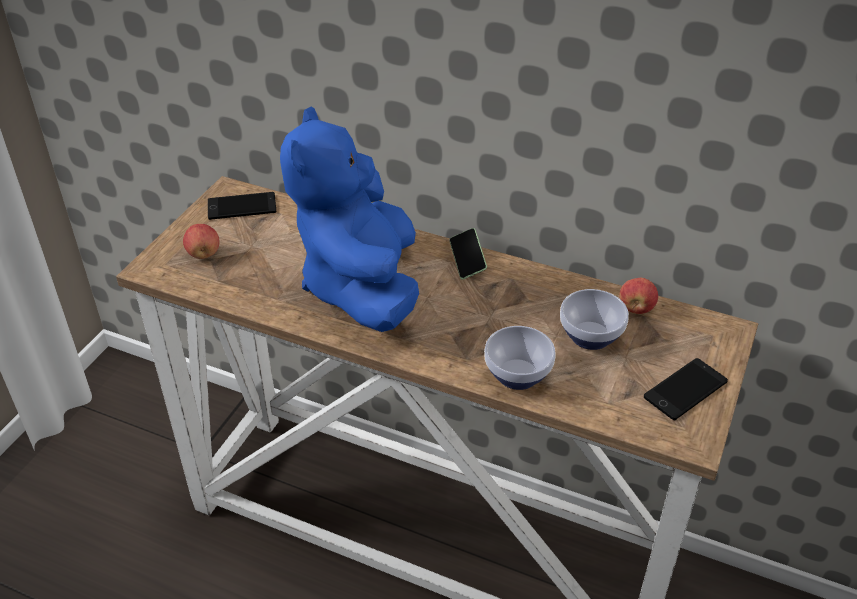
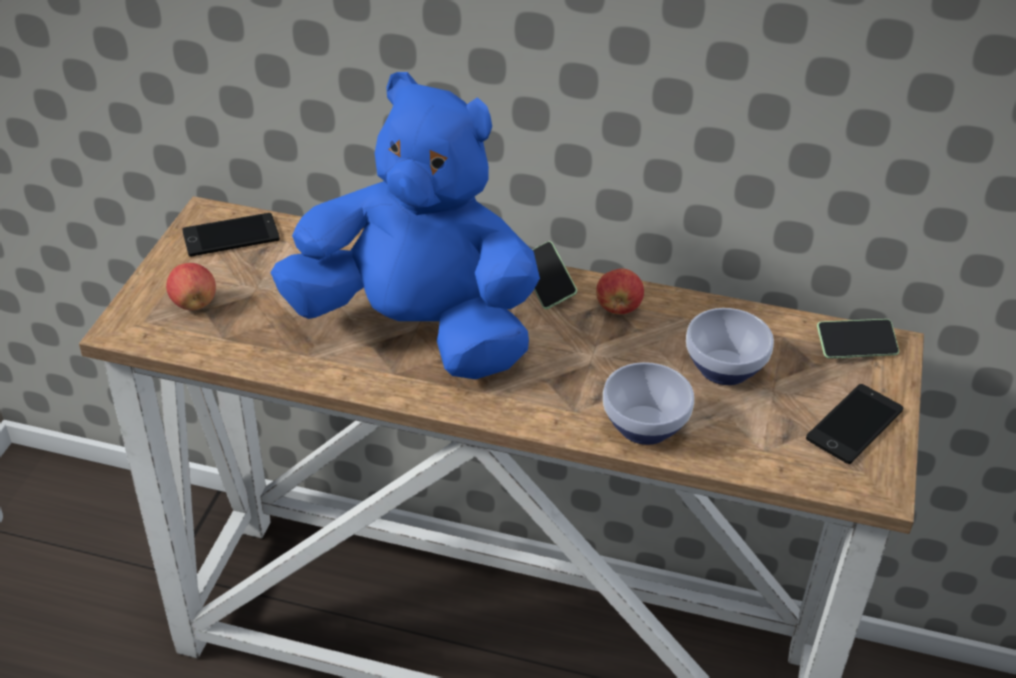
camera: 10 degrees left, 0 degrees up
blue plush toy [280,106,419,332] -> blue plush toy turned 120 degrees clockwise [270,72,540,379]
apple [619,278,658,314] -> apple moved to [596,268,644,315]
none -> phone [817,319,899,359]

